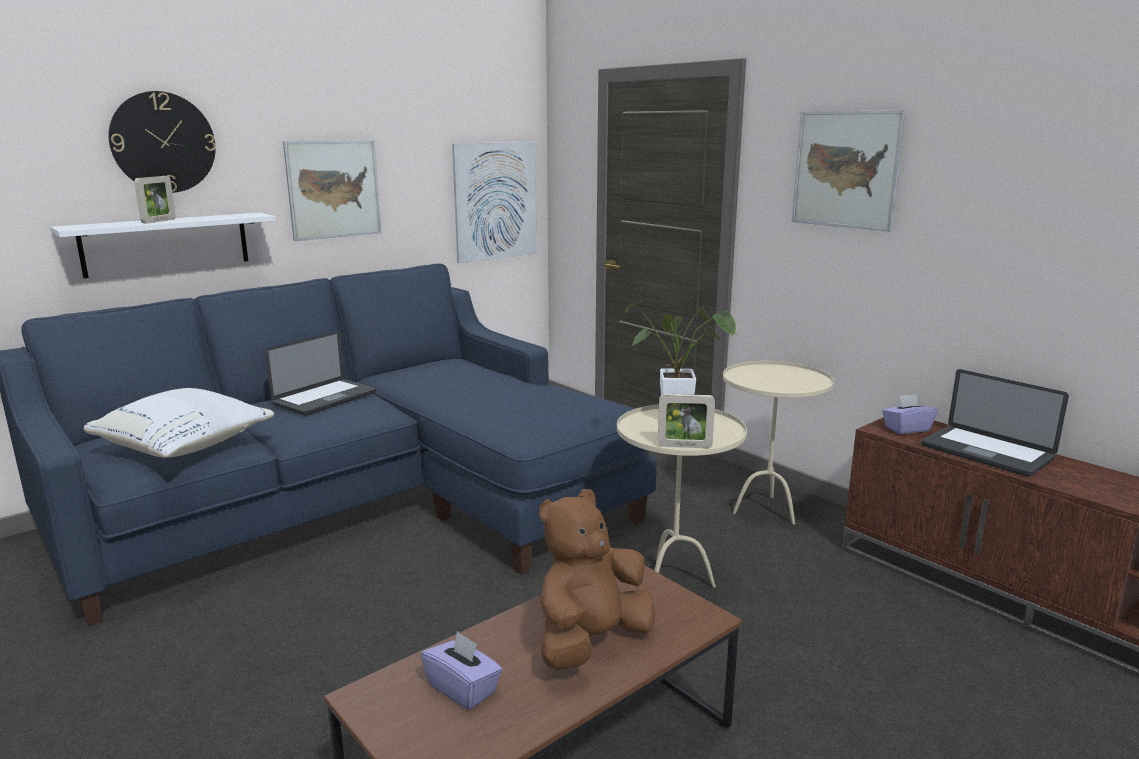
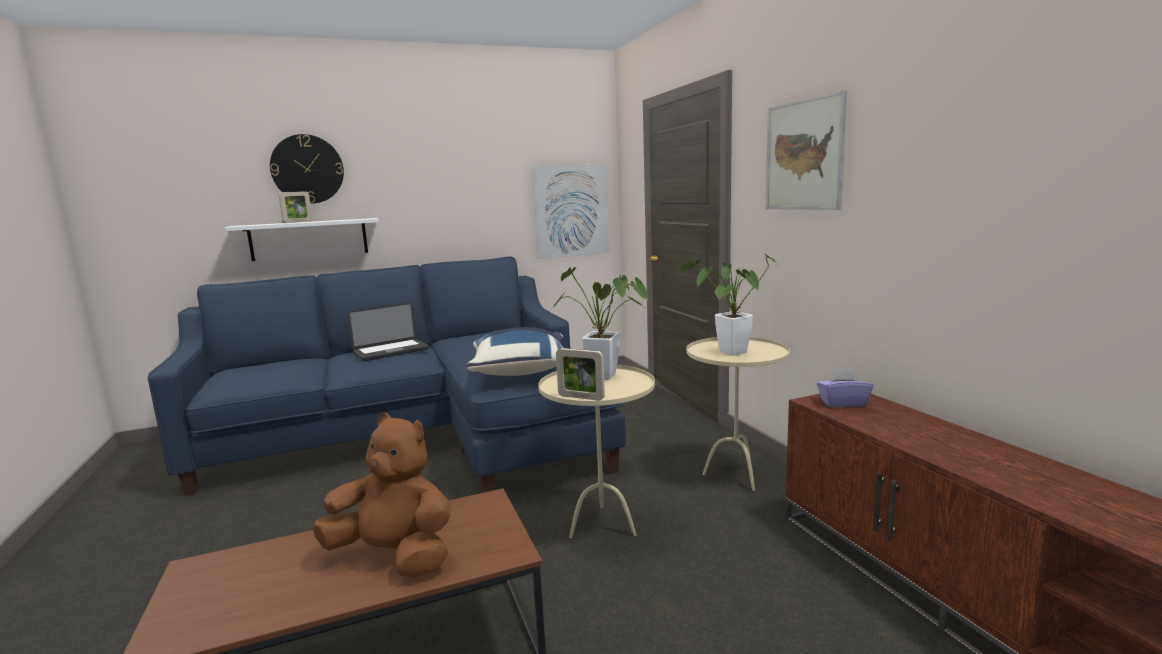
camera: 20 degrees right, 5 degrees down
white pillow [84,388,274,458] -> none
picture [283,140,382,241] -> none
purple tissue box [421,631,503,710] -> none
brown plush toy [539,489,655,670] -> brown plush toy turned 45 degrees clockwise [313,412,450,578]
laptop [921,369,1069,477] -> none
none -> blue pillow [466,327,564,376]
none -> potted plant [679,253,777,356]

